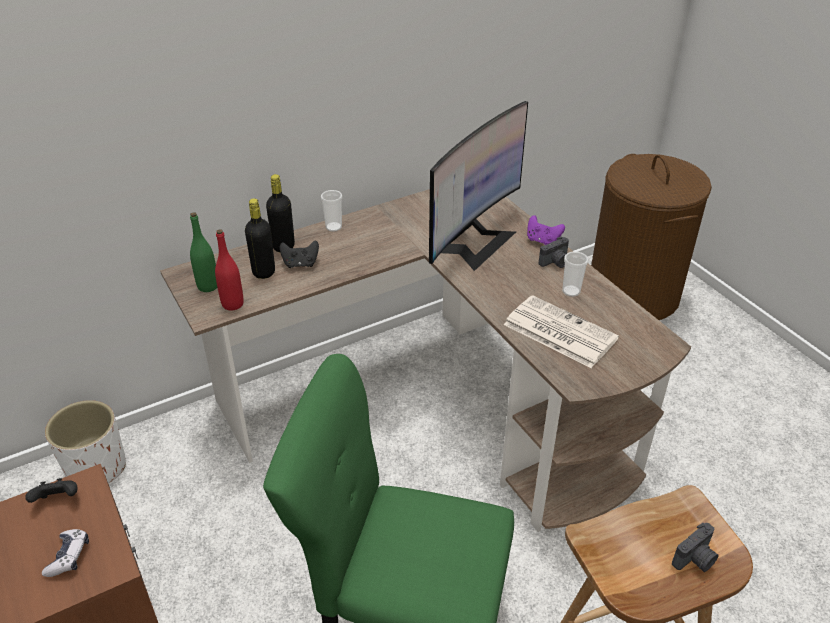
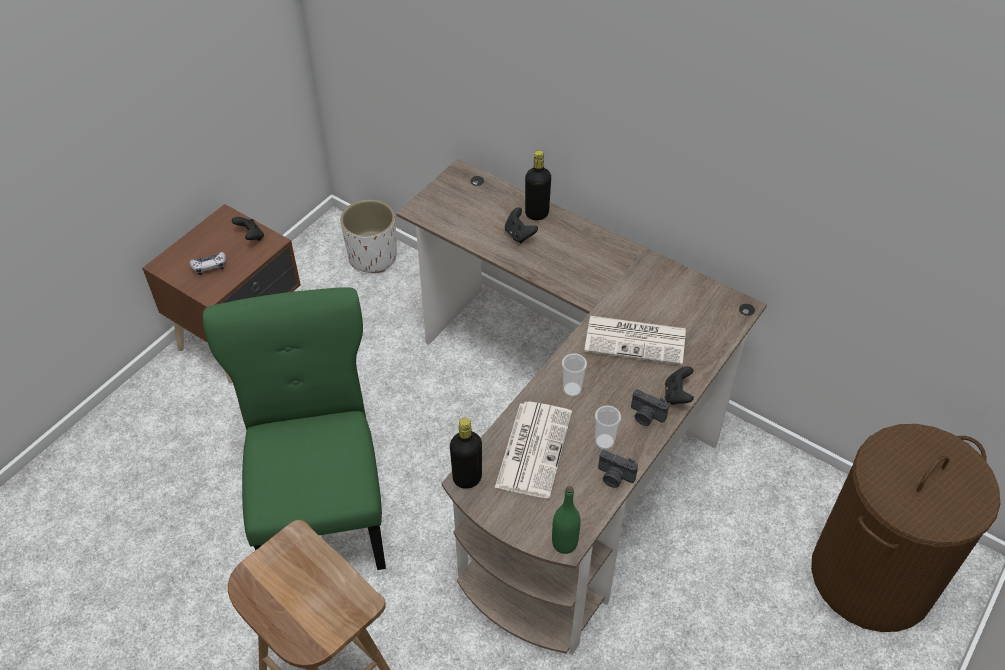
camera: 65 degrees right, 10 degrees up
green bottle [190,212,217,292] -> green bottle moved to [552,486,581,554]
red bottle [215,229,244,310] -> none
black bottle [245,198,275,279] -> black bottle moved to [450,418,482,489]
cup [321,190,342,232] -> cup moved to [562,353,587,397]
monitor [429,101,528,271] -> newspaper [584,316,686,365]
purple game controller [527,215,565,245] -> black game controller [665,366,694,405]
camera [672,523,719,572] -> camera moved to [598,450,638,488]

